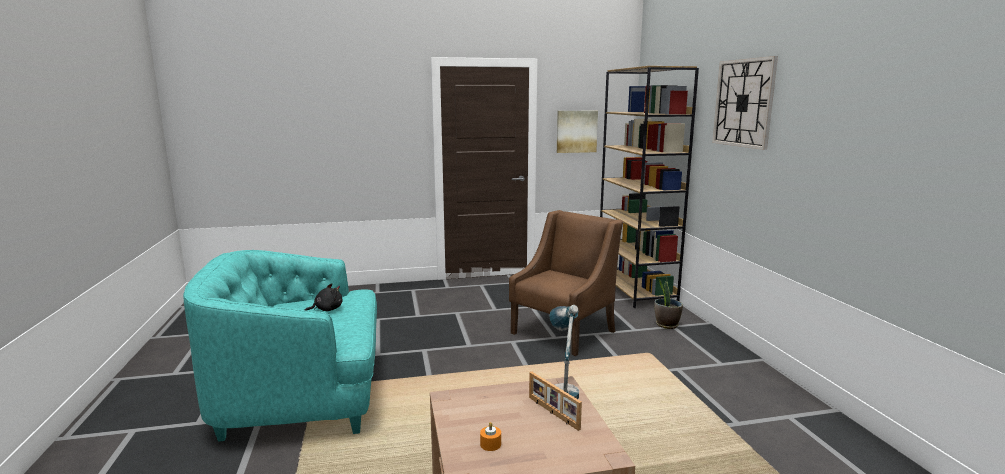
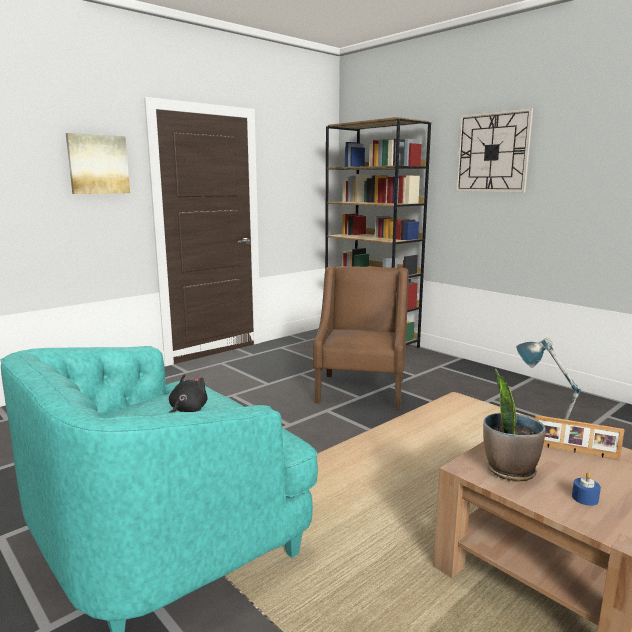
camera: 30 degrees left, 0 degrees up
orange candle [480,422,501,451] -> blue candle [572,472,601,506]
picture [557,111,598,153] -> picture moved to [66,133,130,194]
potted plant [655,277,683,329] -> potted plant moved to [483,369,546,481]

